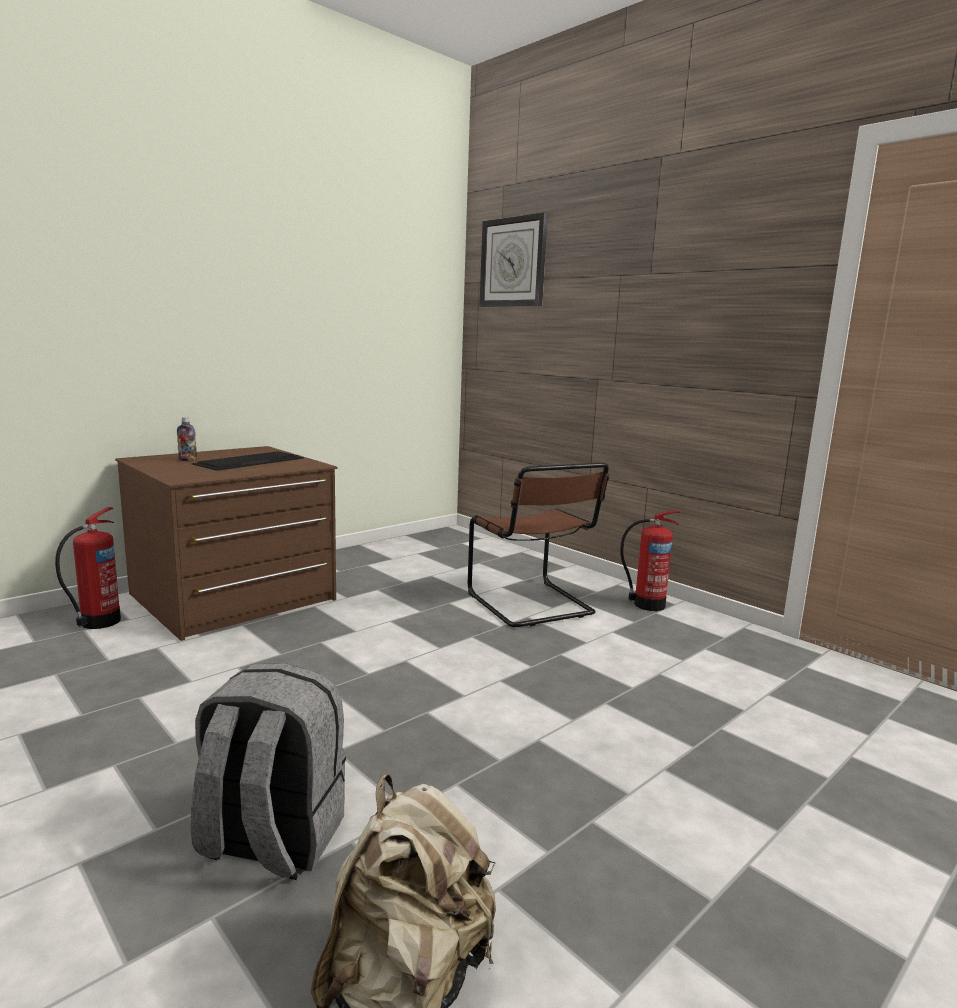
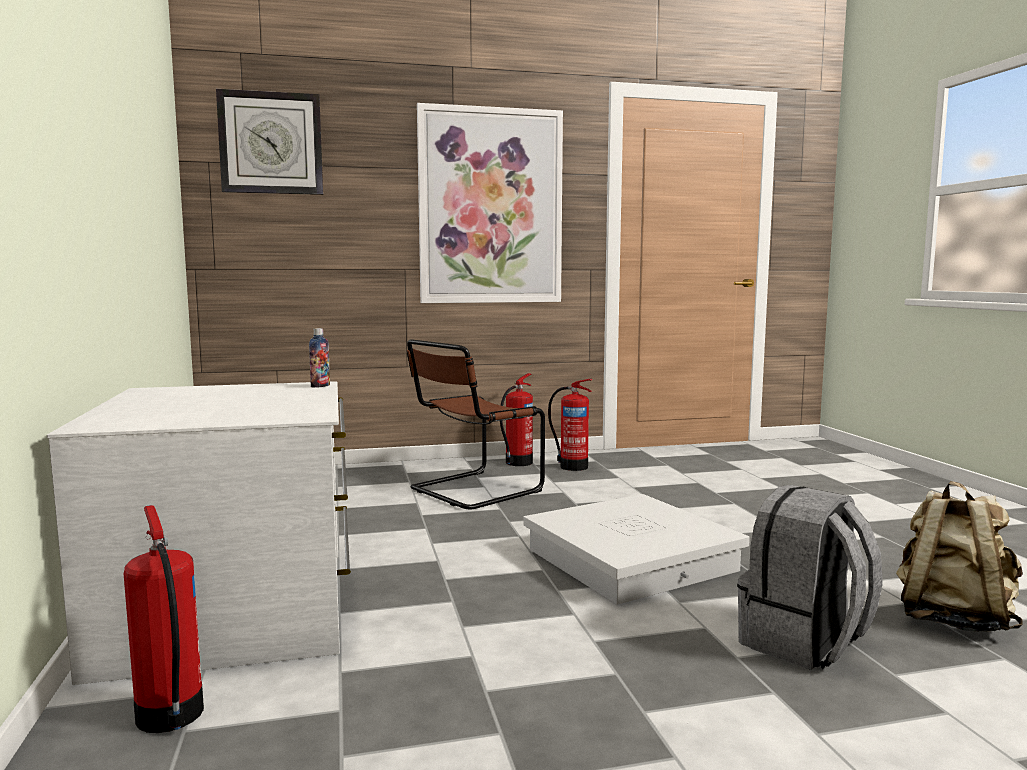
camera: 60 degrees left, 5 degrees down
brown dresser [115,446,337,641] -> white dresser [47,381,351,685]
bottle [177,417,197,461] -> bottle moved to [309,328,330,388]
keyboard [192,451,304,471] -> none
brown chair [468,463,609,627] -> brown chair turned 135 degrees clockwise [407,339,545,509]
none -> picture [417,103,563,303]
none -> white storage box [523,494,750,605]
none -> fire extinguisher [548,379,592,471]

